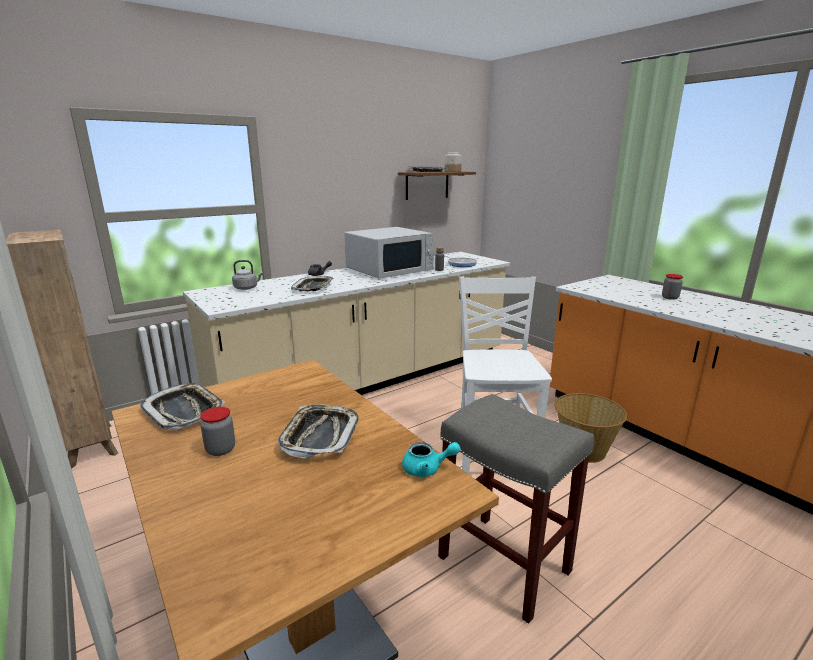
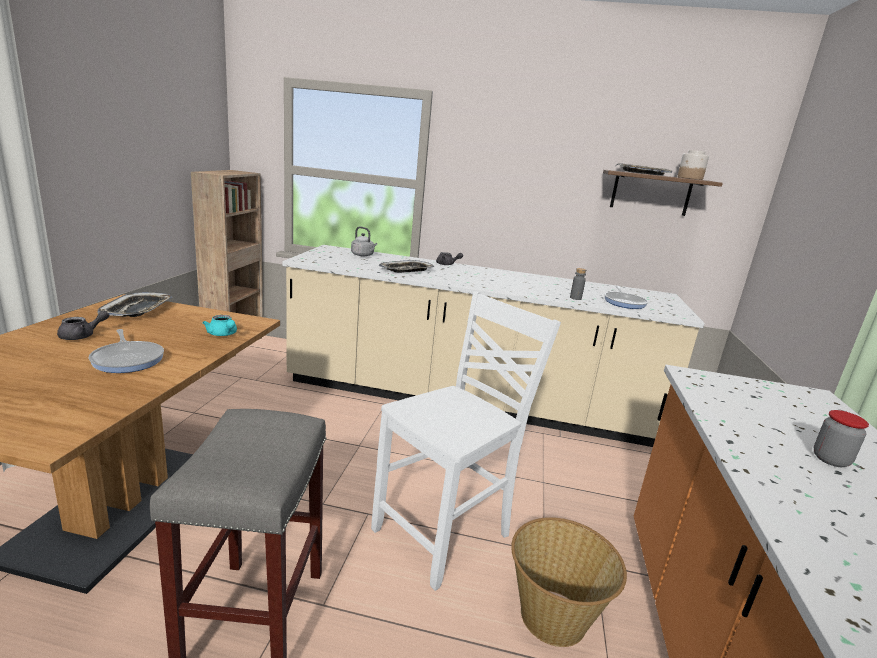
camera: 45 degrees right, 0 degrees up
jar [200,407,235,456] -> grey teapot [57,310,109,340]
tray [278,404,358,459] -> frying pan [89,329,164,373]
white microwave [345,227,434,279] -> none
turquoise teapot [402,442,461,477] -> turquoise teapot moved to [202,315,237,336]

